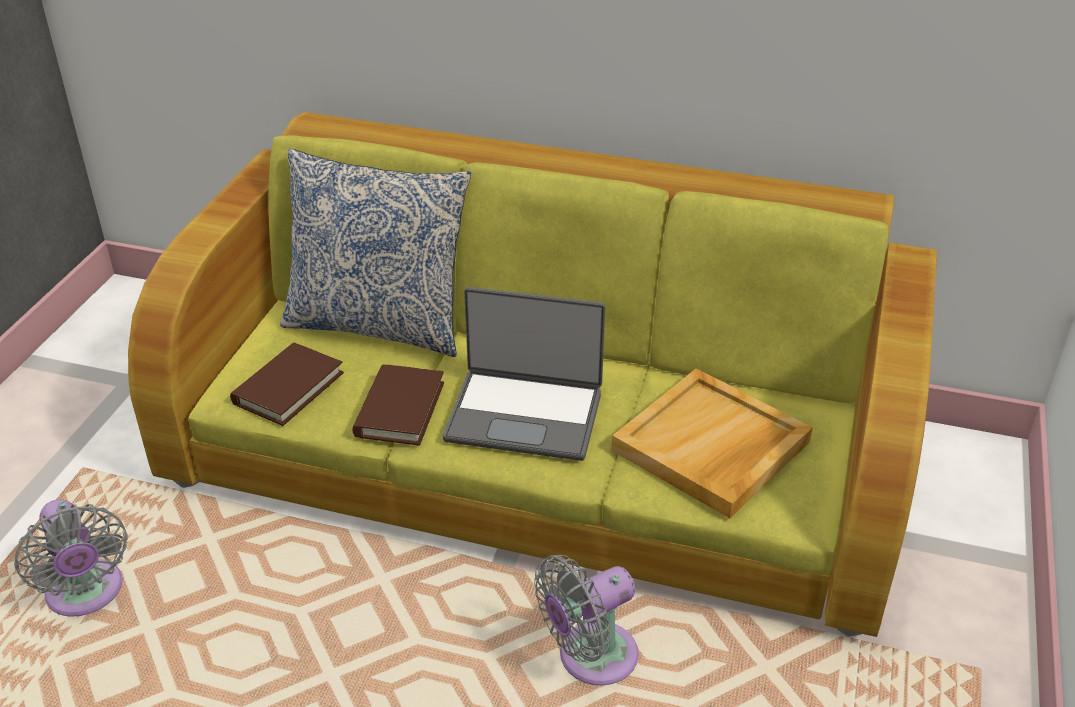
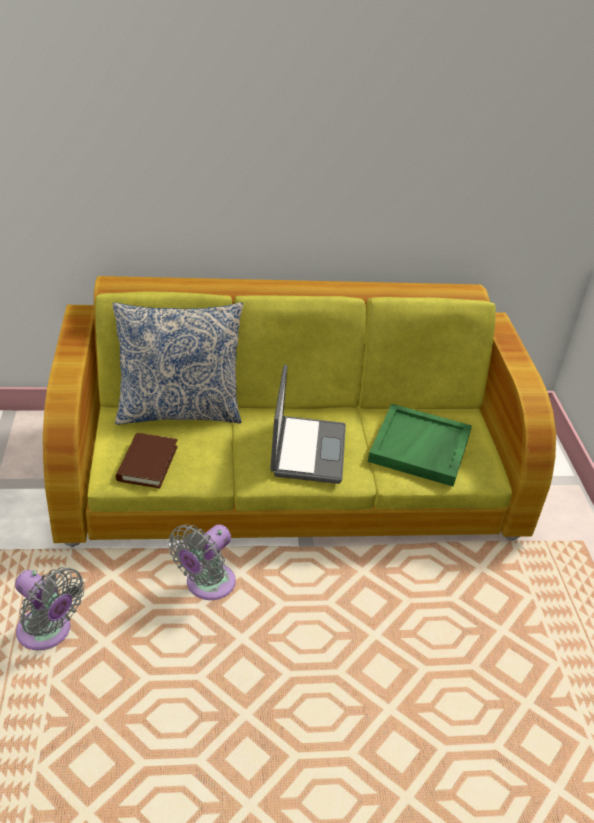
camera: 25 degrees left, 0 degrees up
brown book [352,364,444,446] -> none
laptop [443,287,605,461] -> laptop turned 75 degrees counterclockwise [270,365,346,484]
grey fan [534,555,639,685] -> grey fan moved to [168,524,236,600]
beige tray [611,368,813,519] -> green tray [368,404,472,486]

